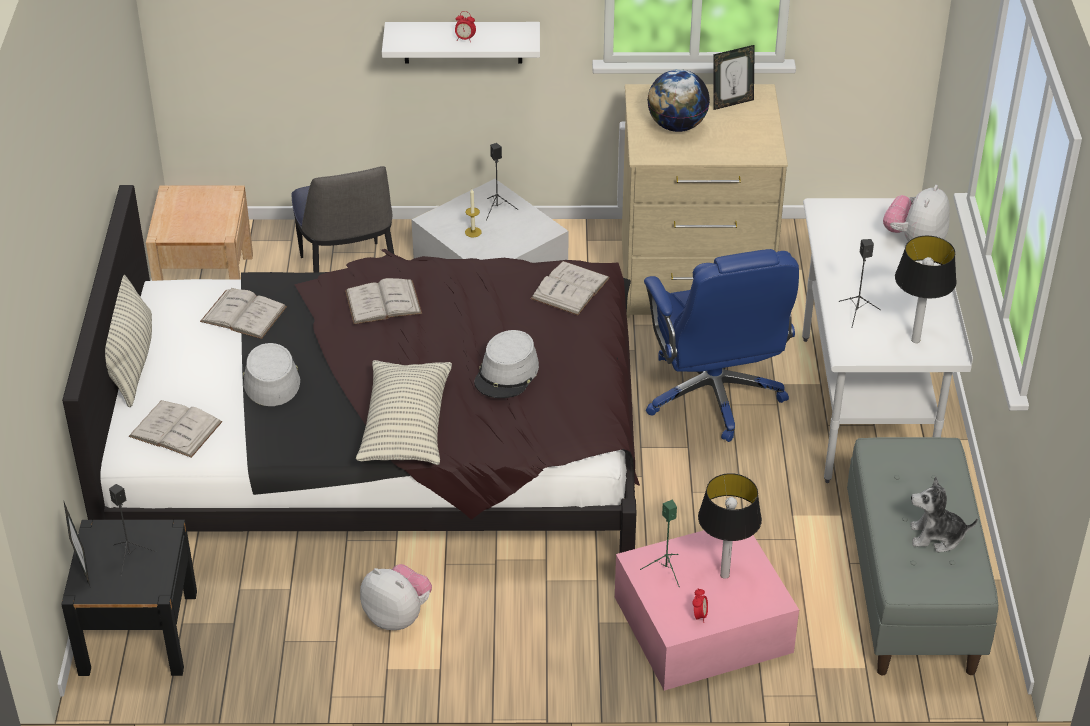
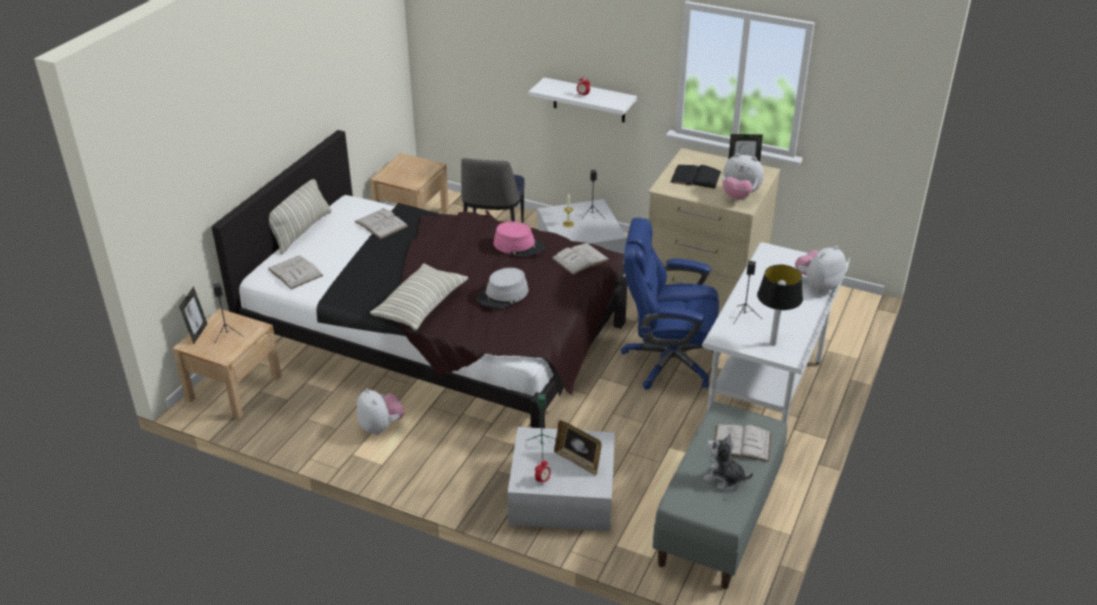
camera: 25 degrees right, 5 degrees down
black nightstand [61,520,197,676] -> beige nightstand [172,309,282,419]
grey hat [243,343,300,406] -> none
white book [345,278,422,324] -> white book moved to [714,424,771,462]
pink storage box [615,530,799,691] -> white storage box [508,427,615,531]
blue office chair [644,249,799,442] -> blue office chair turned 90 degrees clockwise [621,218,719,390]
globe [647,69,710,132] -> black book [670,165,721,189]
table lamp [698,473,762,579] -> picture frame [554,420,602,476]
none -> pink hat [494,222,545,257]
none -> plush toy [722,153,764,200]

